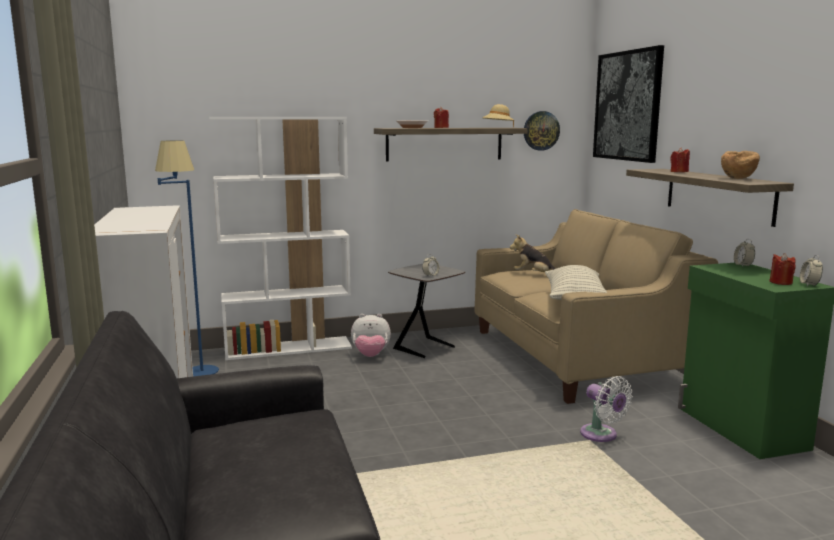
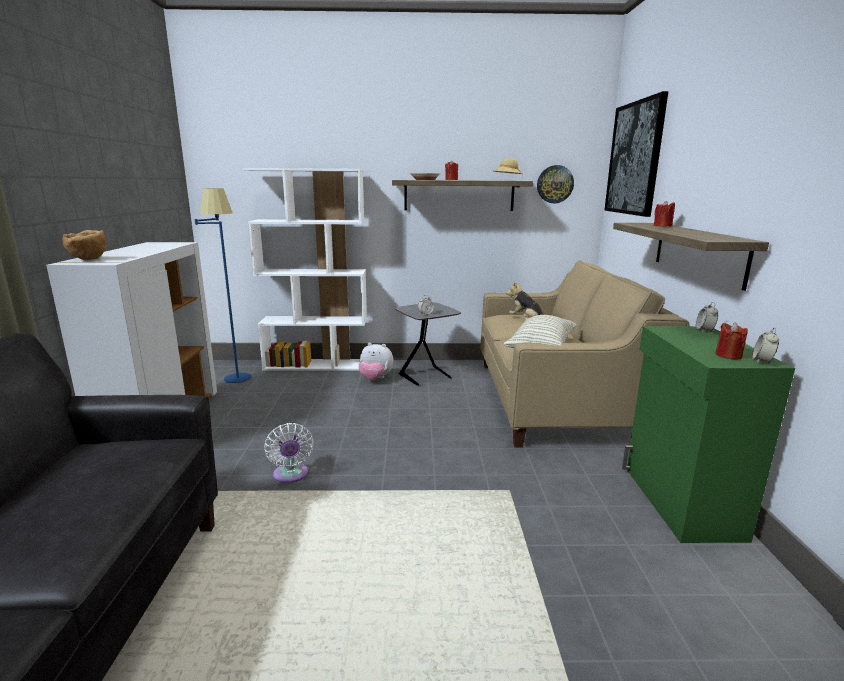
camera: 15 degrees right, 5 degrees up
white fan [580,376,632,442] -> white fan moved to [264,423,314,483]
brown bowl [721,151,760,179] -> brown bowl moved to [63,230,106,260]

